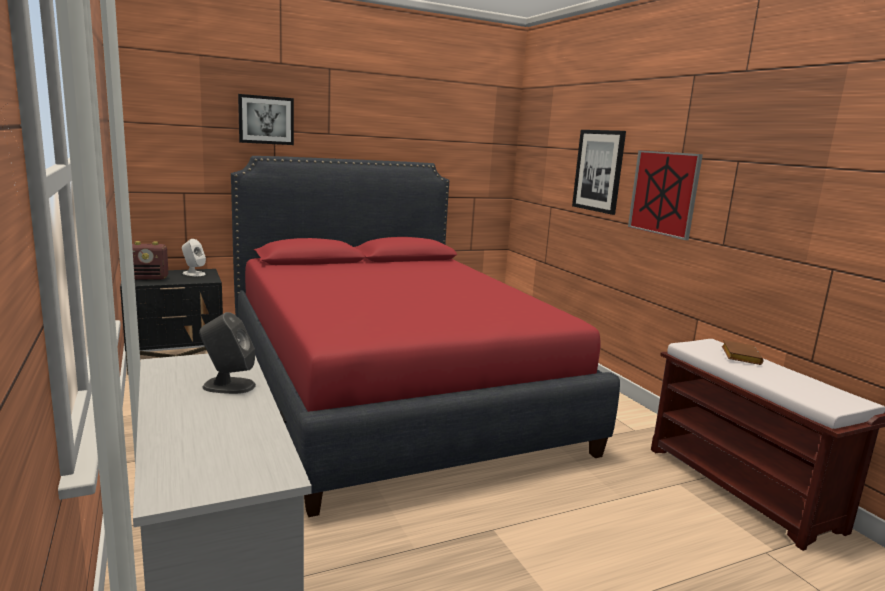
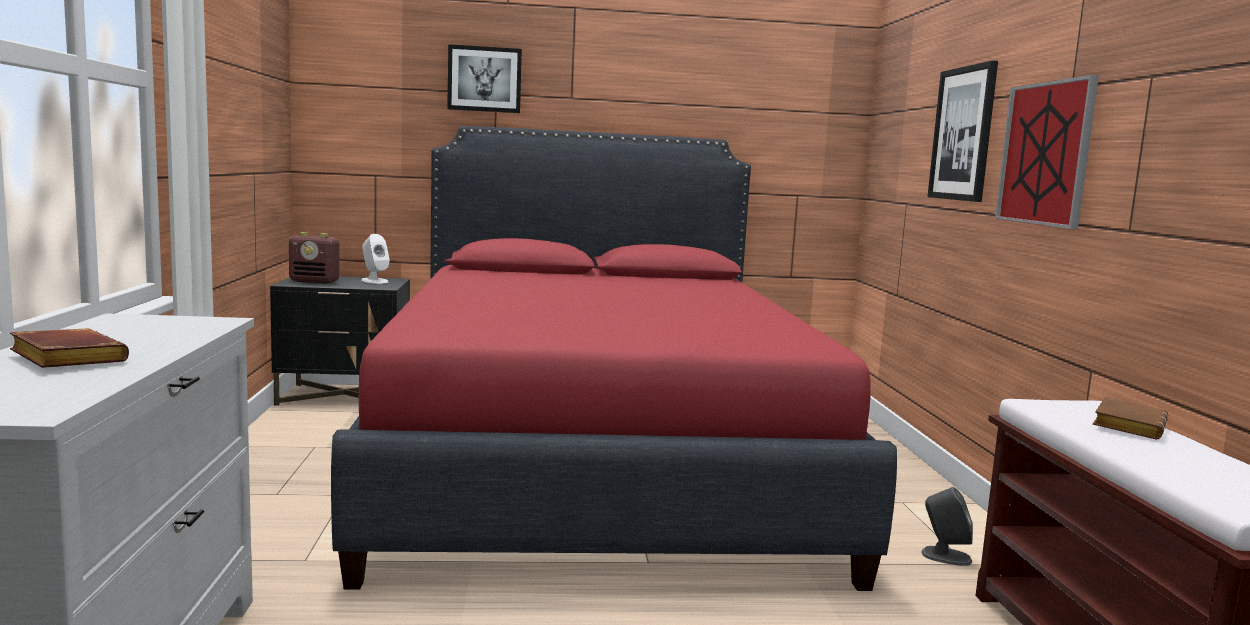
camera: 20 degrees right, 5 degrees down
grey speaker [199,312,256,394] -> grey speaker moved to [921,487,973,566]
none -> brown book [10,328,129,368]

